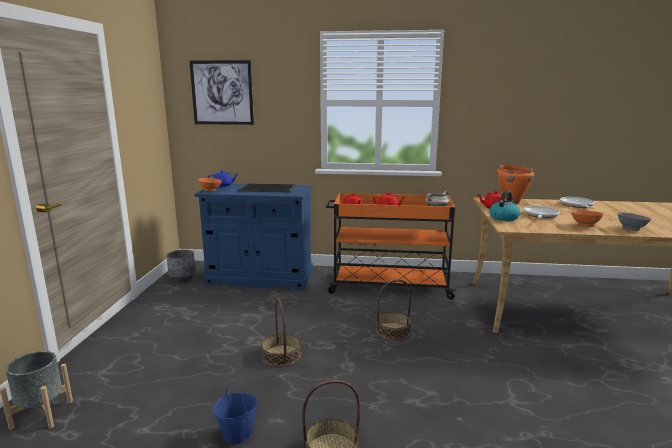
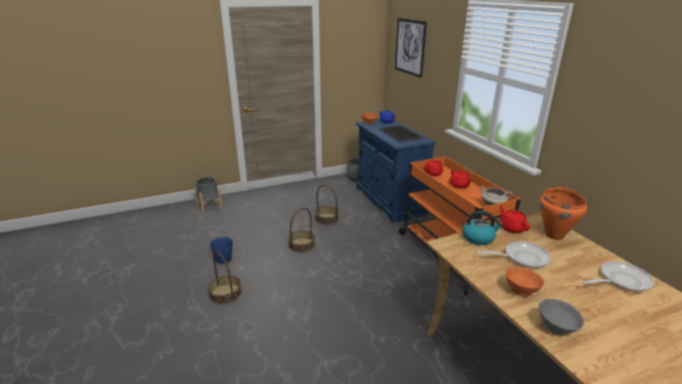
camera: 60 degrees right, 10 degrees up
basket [375,279,412,340] -> basket moved to [315,185,339,225]

